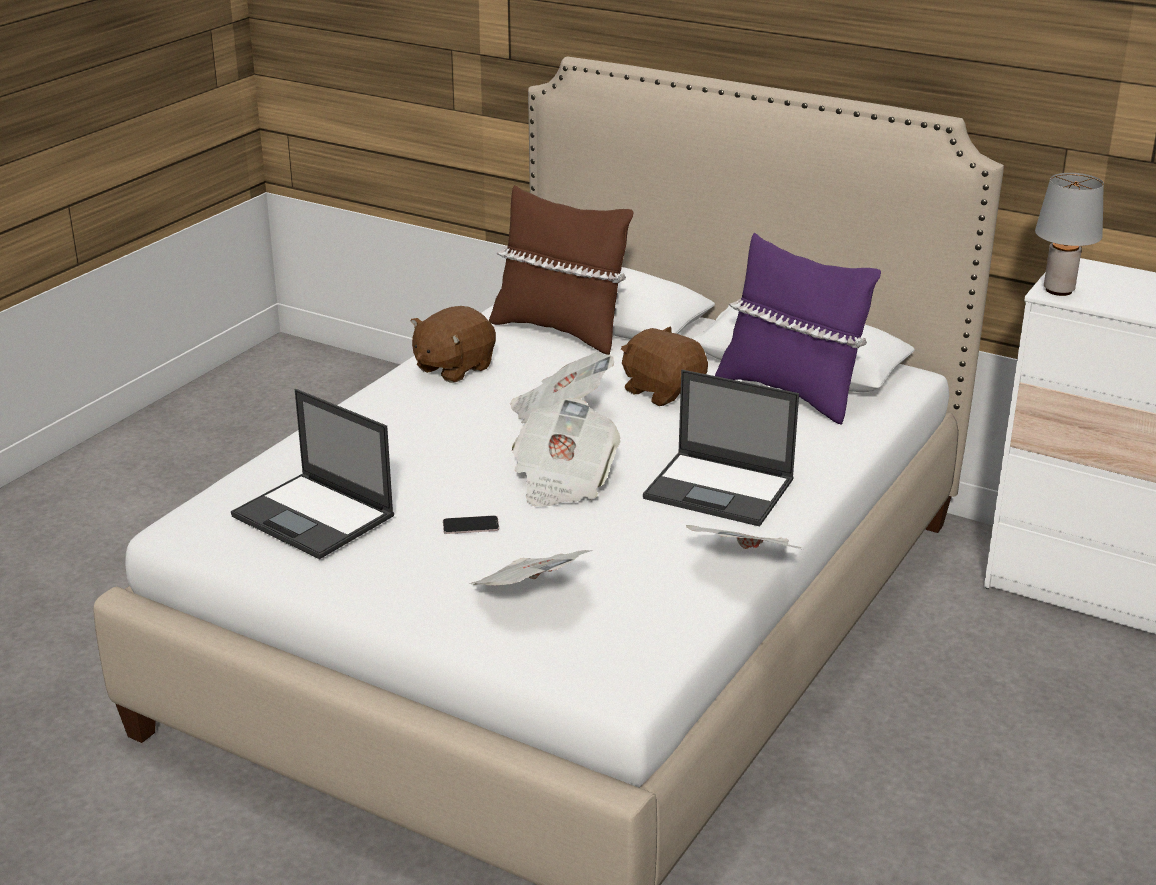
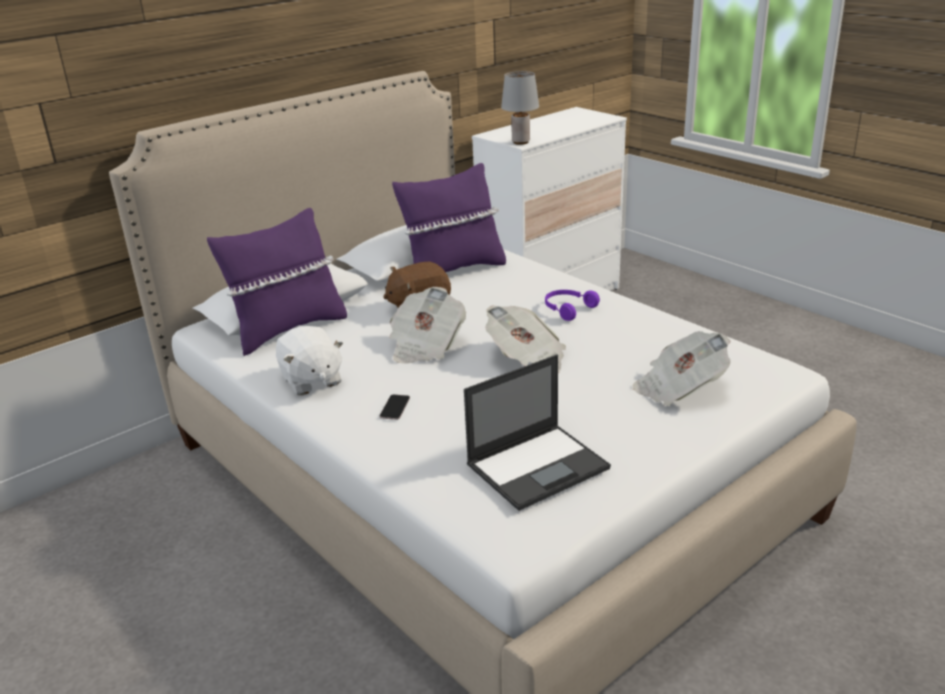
camera: 70 degrees left, 0 degrees up
brown plush toy [411,306,496,383] -> white plush toy [276,326,343,395]
phone [443,515,499,534] -> phone moved to [379,394,410,420]
brown pillow [489,185,633,355] -> purple pillow [207,208,347,356]
laptop [643,370,799,527] -> purple headphones [545,290,600,321]
newspaper [686,525,802,549] -> none

